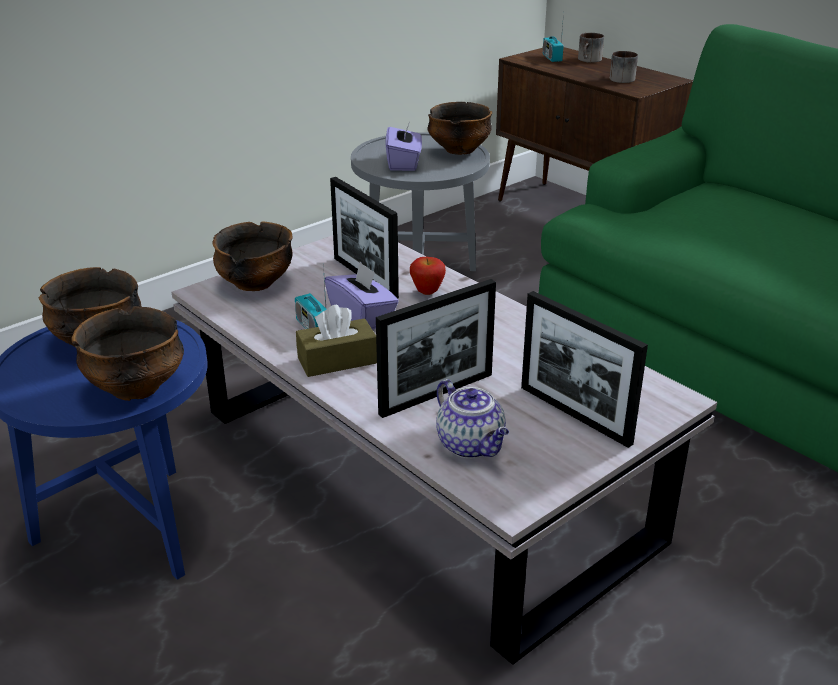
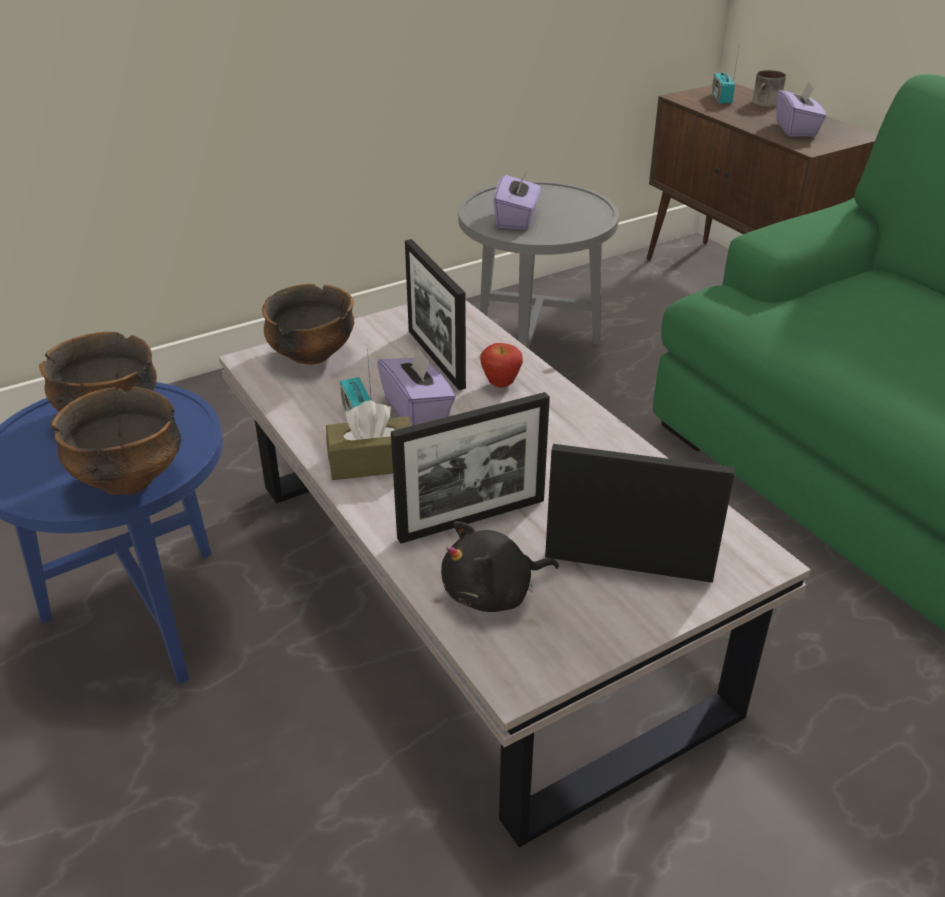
camera: 10 degrees right, 5 degrees up
bowl [427,102,493,155] -> none
teapot [436,379,509,458] -> black plush toy [441,521,559,612]
picture frame [521,291,648,448] -> picture frame turned 135 degrees clockwise [545,444,735,583]
mug [610,51,638,83] -> purple tissue box [776,82,826,137]

